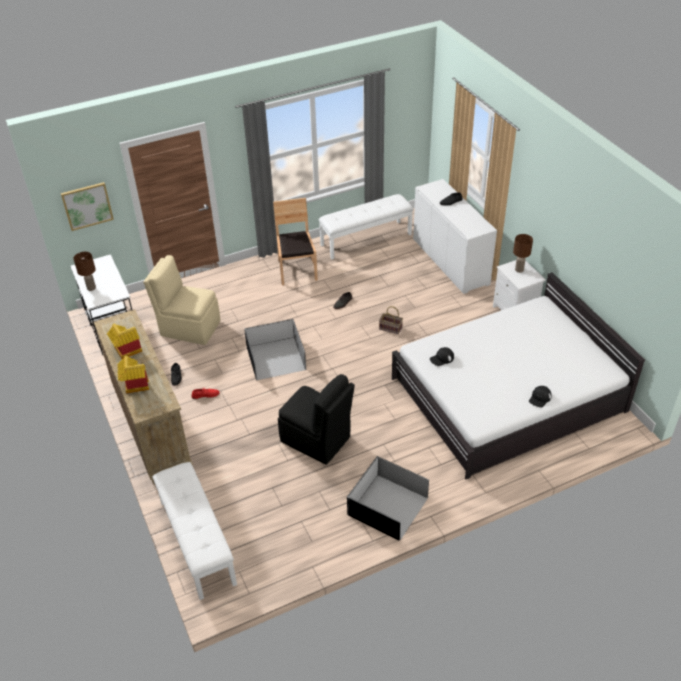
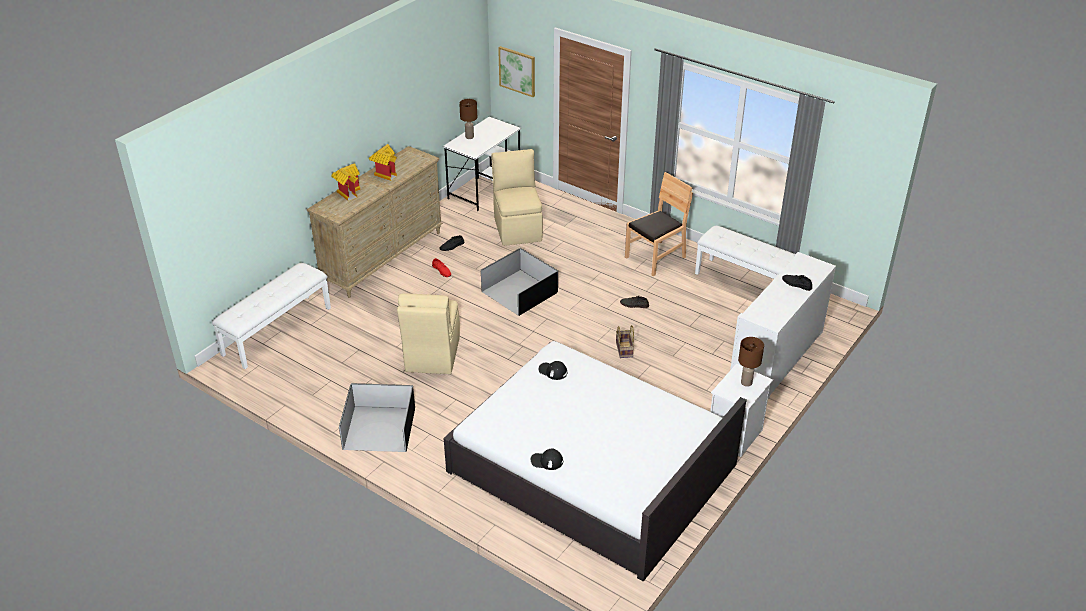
camera: 60 degrees right, 5 degrees down
black chair [278,374,355,465] -> beige chair [397,294,460,374]

